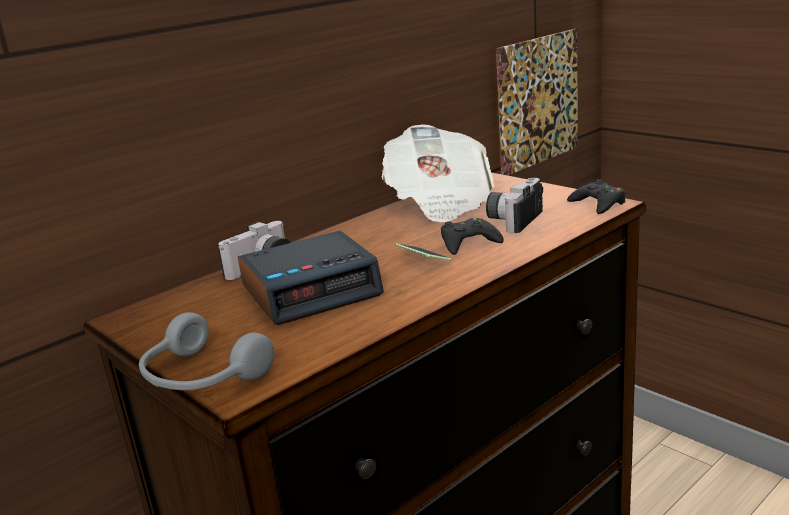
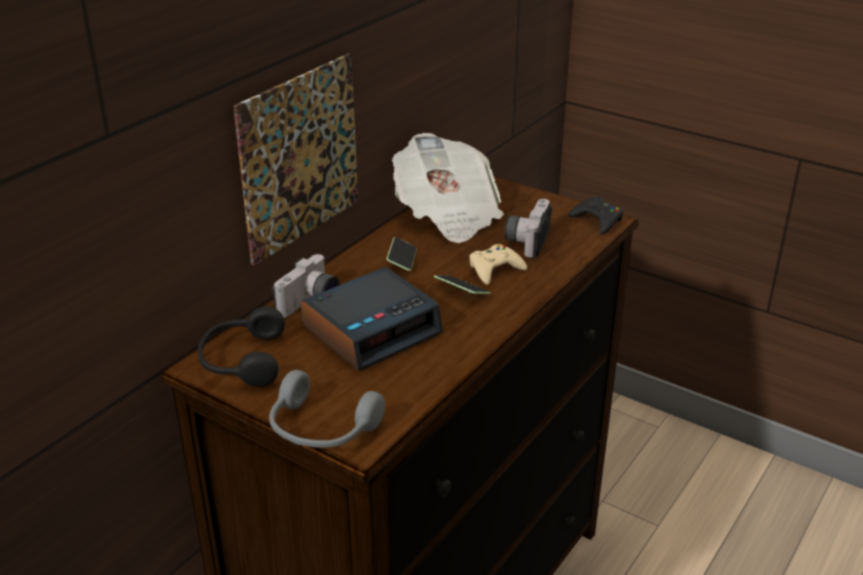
camera: 15 degrees left, 10 degrees up
black game controller [441,218,504,255] -> beige game controller [470,244,527,285]
picture [496,29,578,175] -> picture moved to [233,53,358,266]
none -> black headphones [198,307,285,387]
none -> phone [387,237,417,271]

